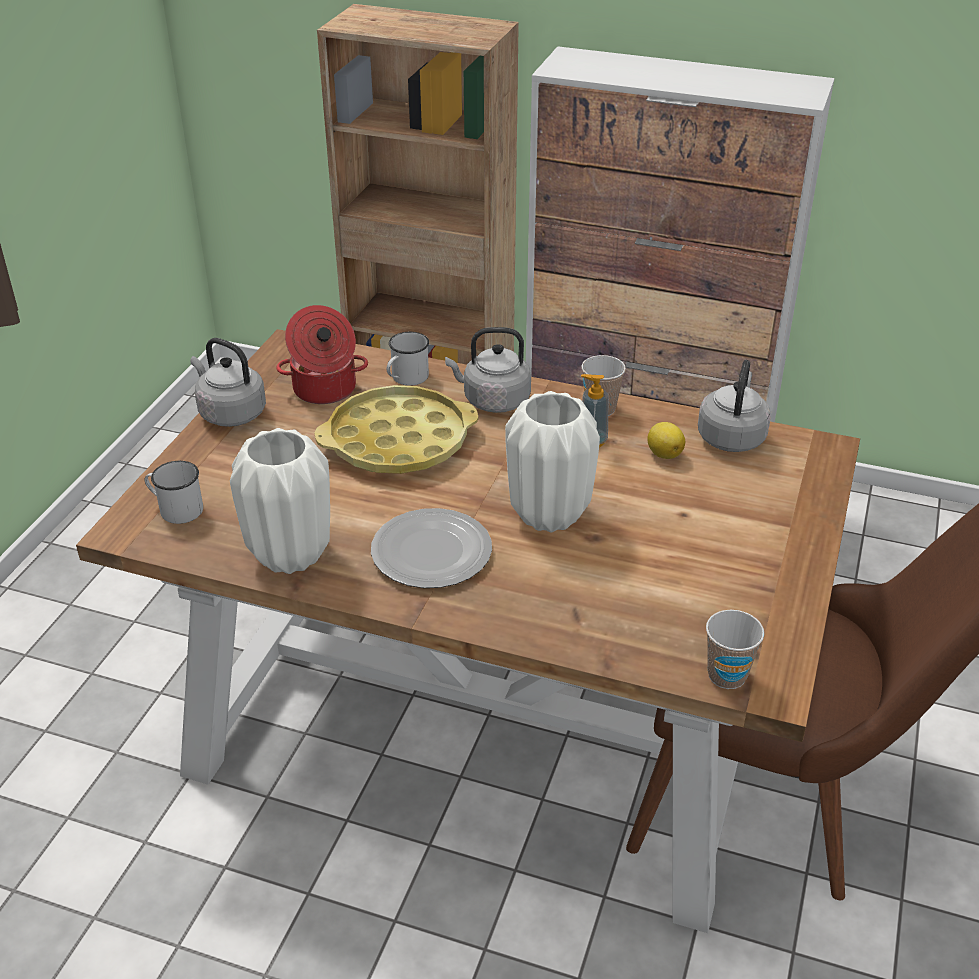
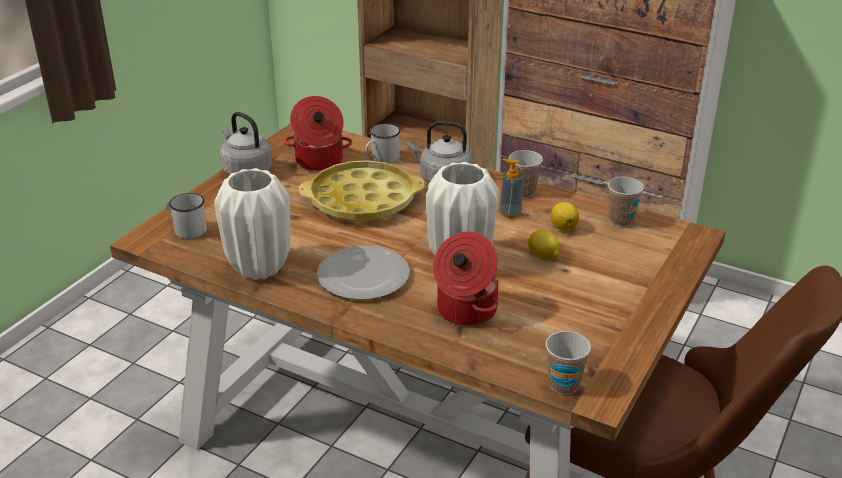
camera: 10 degrees right, 5 degrees down
grey kettle [698,360,771,452] -> cup [608,177,644,227]
none -> cooking pot [433,232,498,326]
none -> lemon [528,230,560,261]

